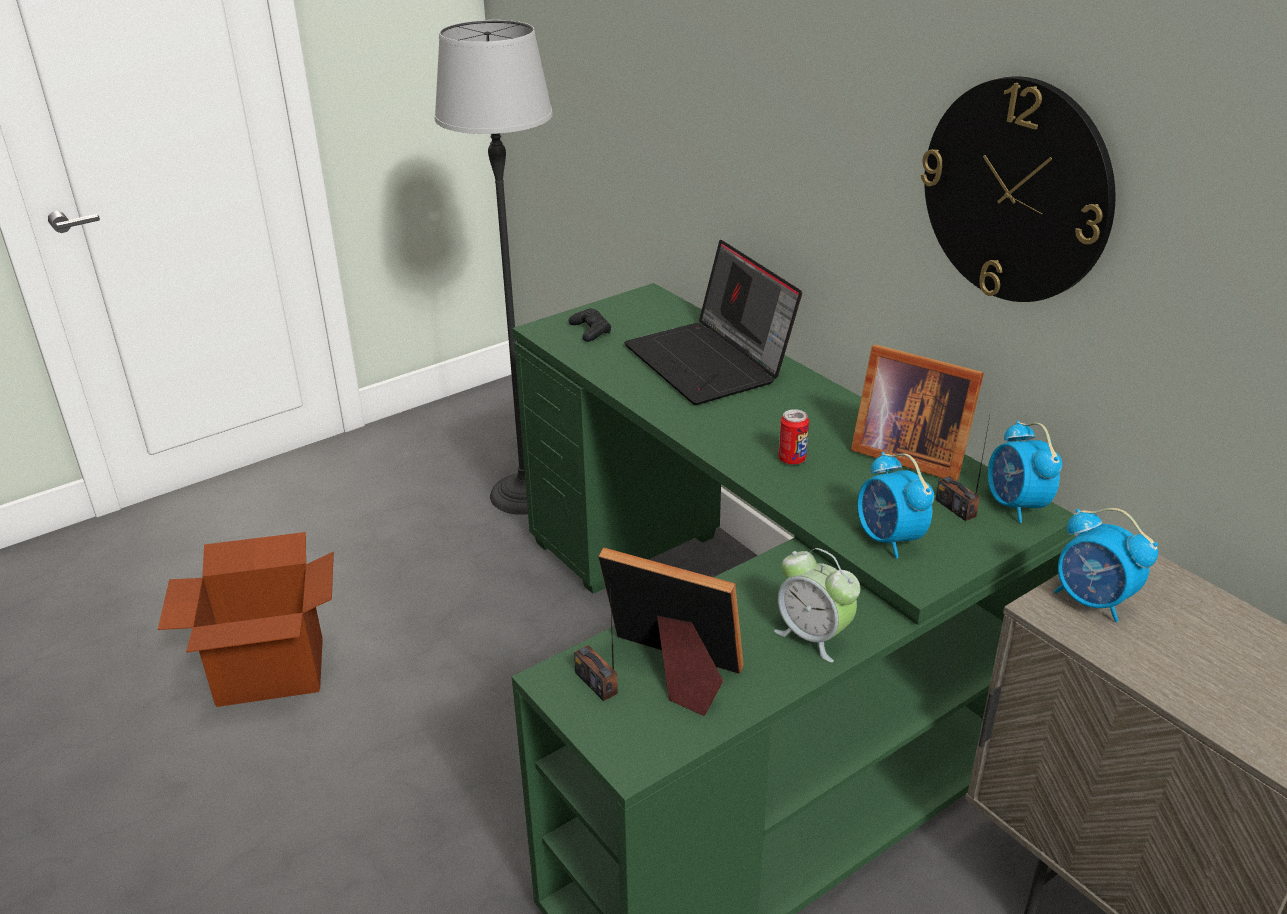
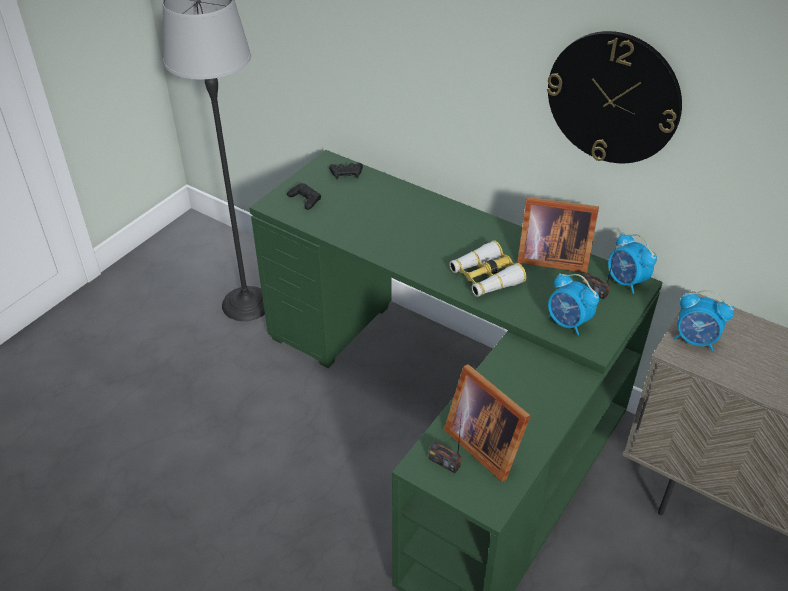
camera: 20 degrees left, 10 degrees up
cardboard box [158,532,334,707] -> none
picture frame [598,548,744,716] -> picture frame turned 135 degrees counterclockwise [444,364,531,482]
laptop [624,240,802,405] -> none
alarm clock [774,548,860,663] -> none
can [779,409,809,465] -> binoculars [449,240,527,297]
none -> black game controller [329,163,363,179]

